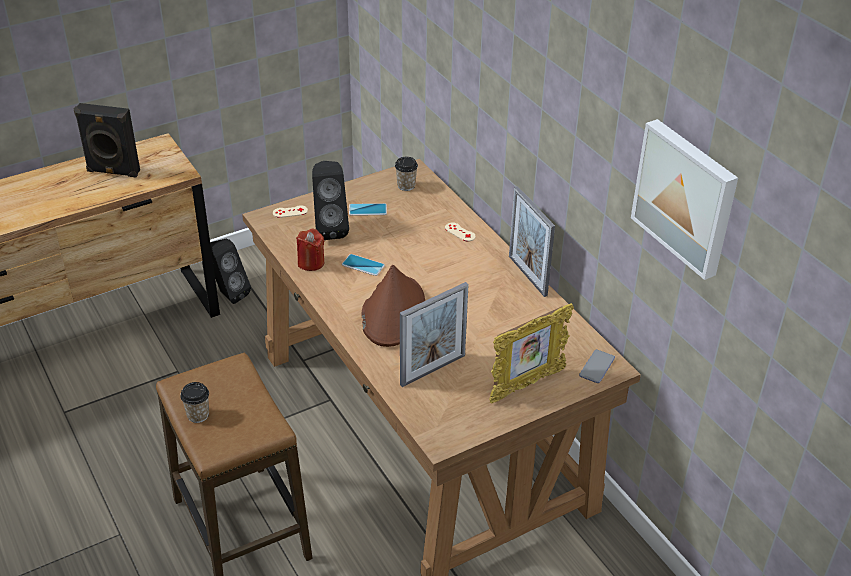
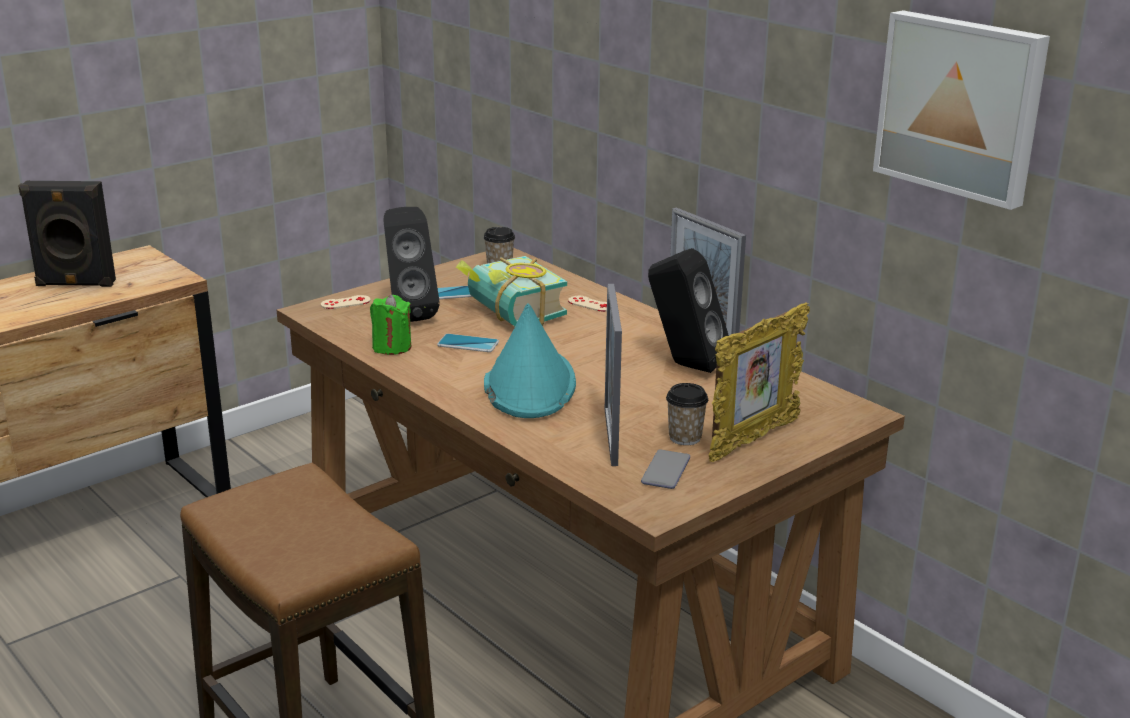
camera: 10 degrees left, 15 degrees down
cup [180,382,209,423] -> cup moved to [666,383,708,445]
black speaker [210,238,251,304] -> black speaker moved to [648,248,729,373]
red candle [296,228,325,271] -> green candle [370,294,411,355]
brown hat [361,265,425,347] -> turquoise hat [484,303,576,418]
picture frame [400,282,469,387] -> picture frame turned 135 degrees clockwise [605,284,622,466]
phone [579,349,615,383] -> phone moved to [641,449,690,489]
none -> book [456,256,567,326]

